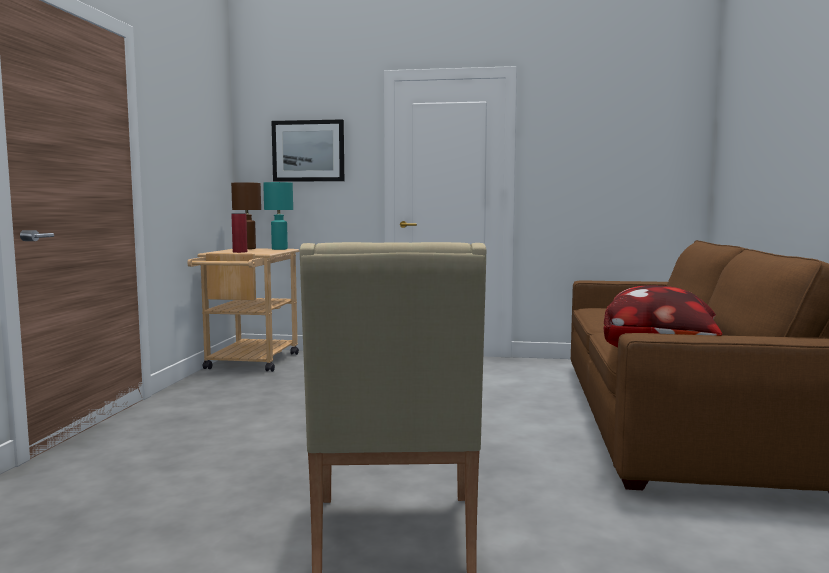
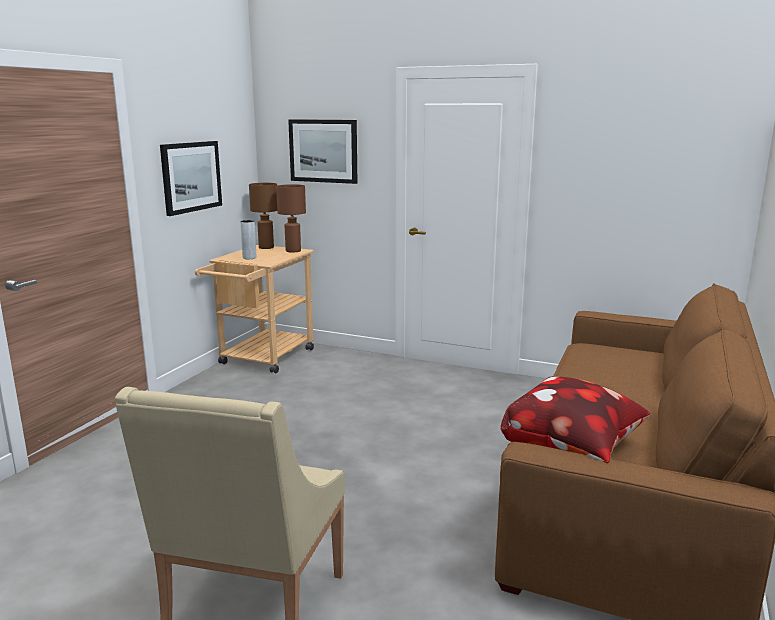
camera: 15 degrees right, 10 degrees up
red vase [231,213,247,253] -> grey vase [240,220,257,259]
turquoise table lamp [263,182,293,250] -> brown table lamp [276,184,306,253]
none -> picture [160,141,222,216]

